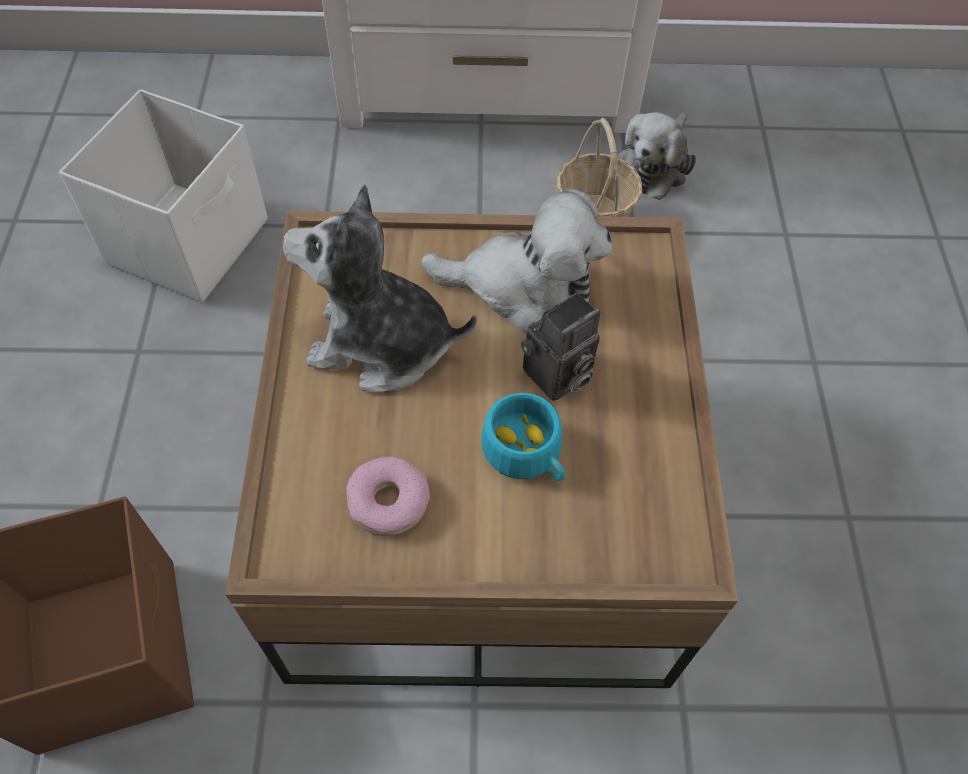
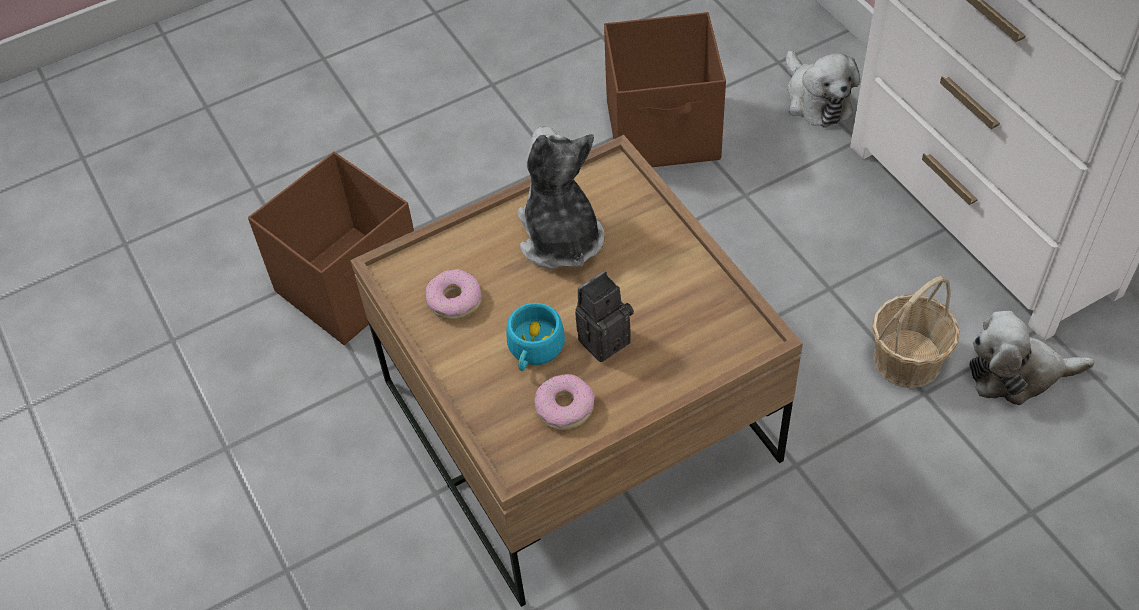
camera: 65 degrees right, 5 degrees down
white storage box [59,89,268,302] -> brown storage box [604,12,726,167]
plush toy [421,188,612,333] -> plush toy moved to [786,50,860,128]
camera [521,292,600,401] -> camera turned 120 degrees clockwise [575,271,634,362]
none -> donut [534,374,595,430]

